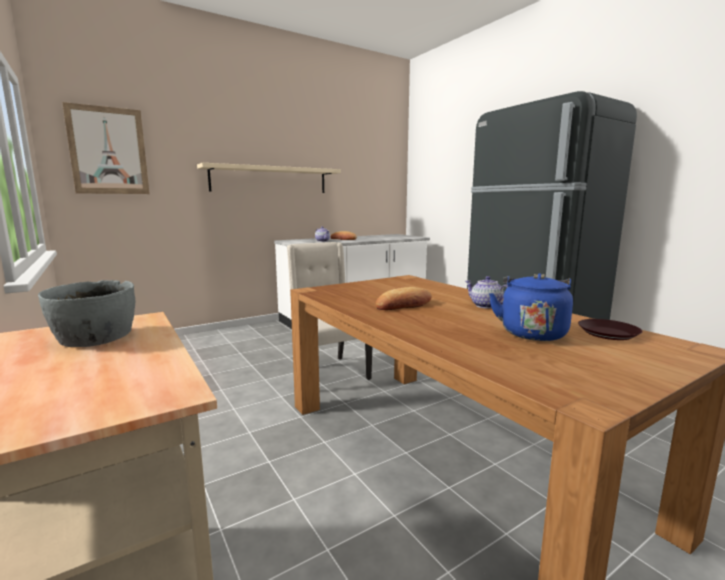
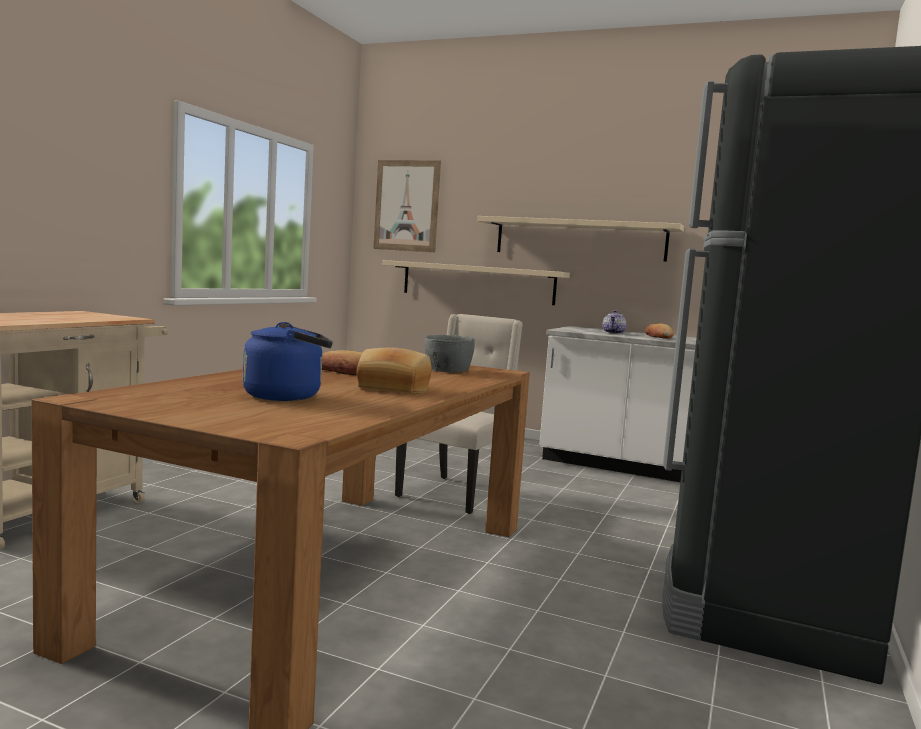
camera: 55 degrees right, 5 degrees down
grey bowl [38,280,136,347] -> grey bowl moved to [424,335,475,372]
teapot [465,276,508,309] -> bread [357,348,432,393]
brown plate [578,319,643,340] -> none
none -> beige shelf [382,260,570,305]

